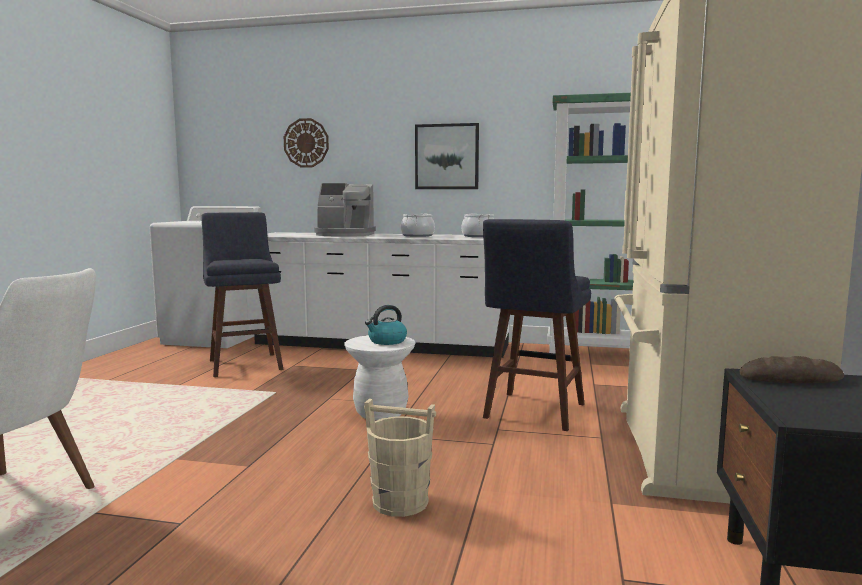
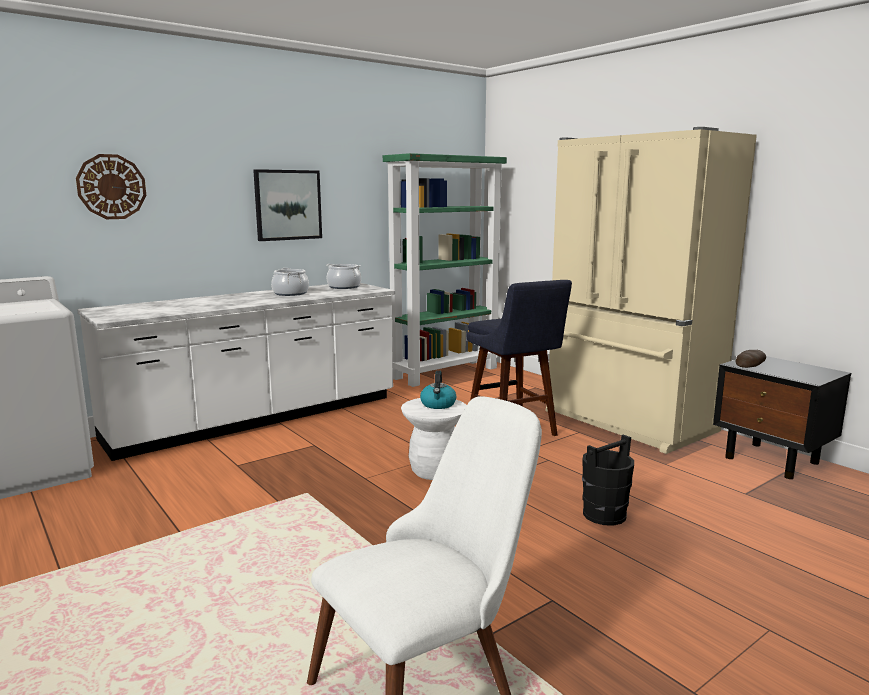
camera: 50 degrees left, 5 degrees up
blue stool [202,212,284,377] -> none
coffee machine [314,183,376,237] -> none
beige bucket [364,399,436,517] -> black bucket [582,434,634,526]

